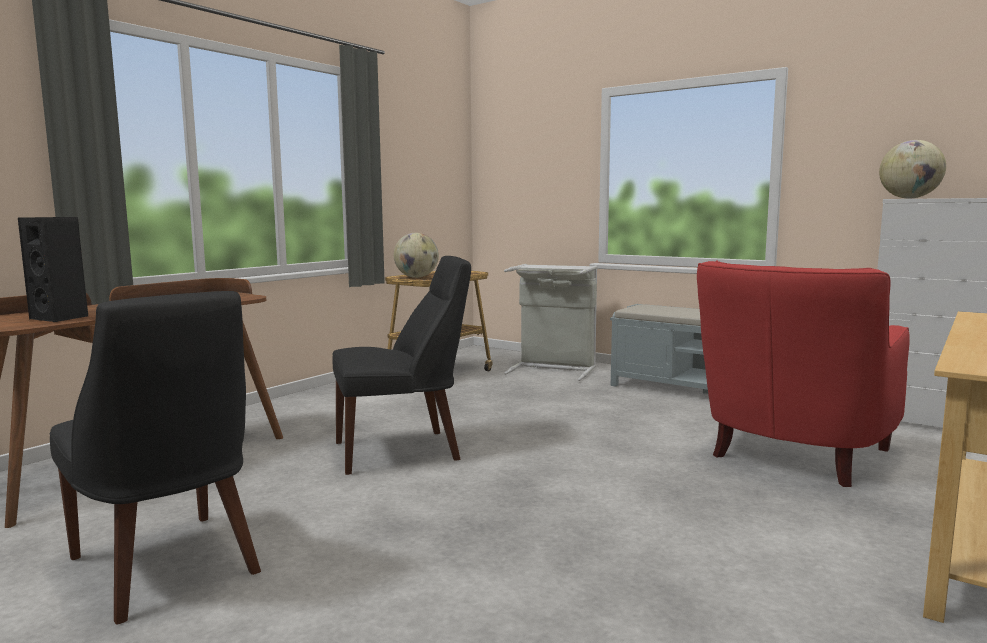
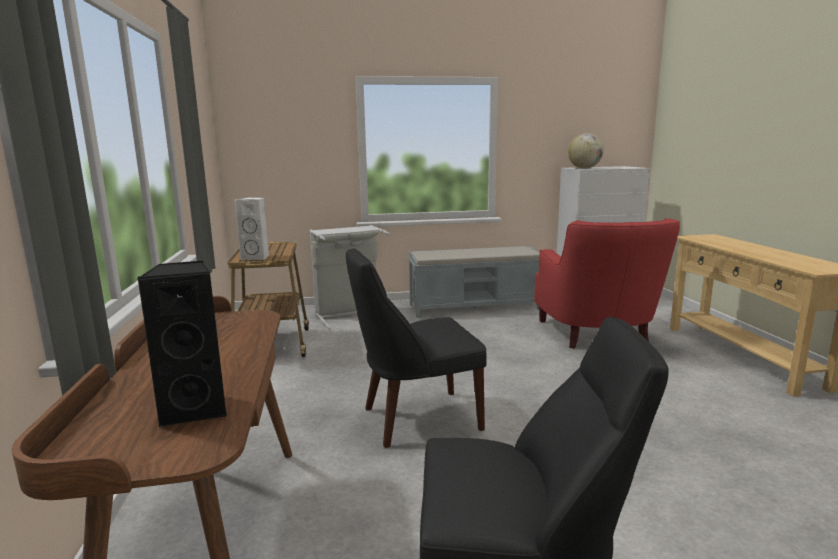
camera: 45 degrees left, 5 degrees up
black chair [332,256,471,475] -> black chair turned 135 degrees counterclockwise [346,249,487,448]
globe [394,233,439,278] -> white speaker [235,197,269,260]

